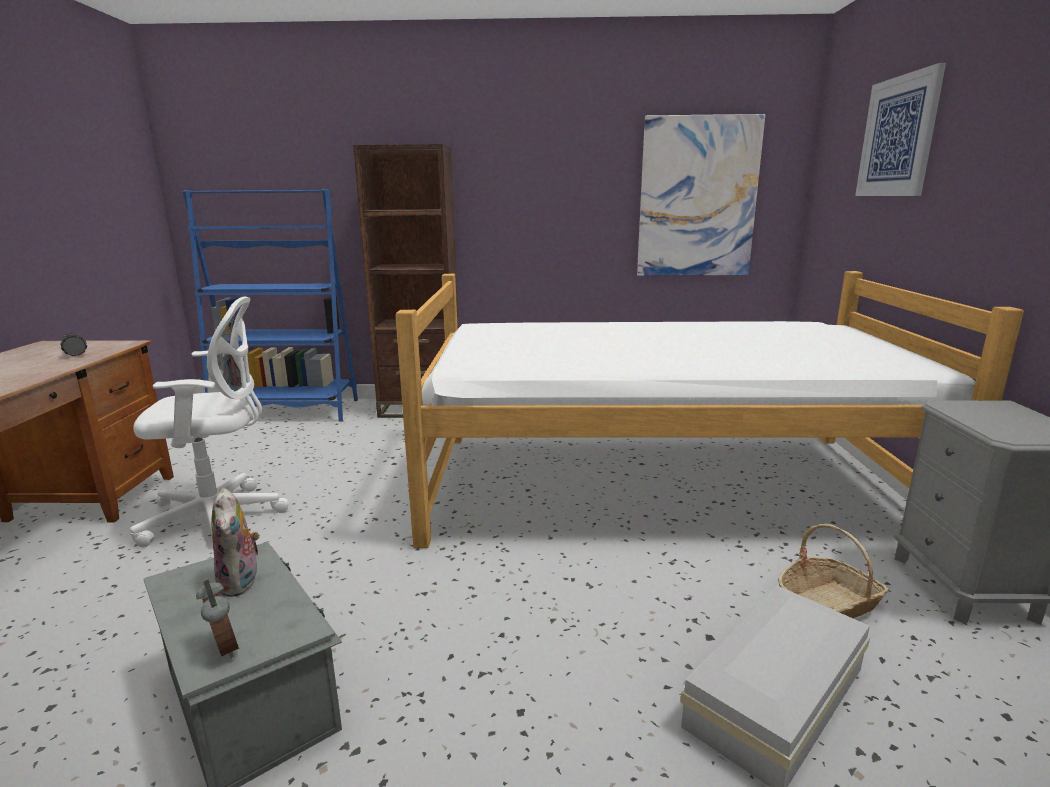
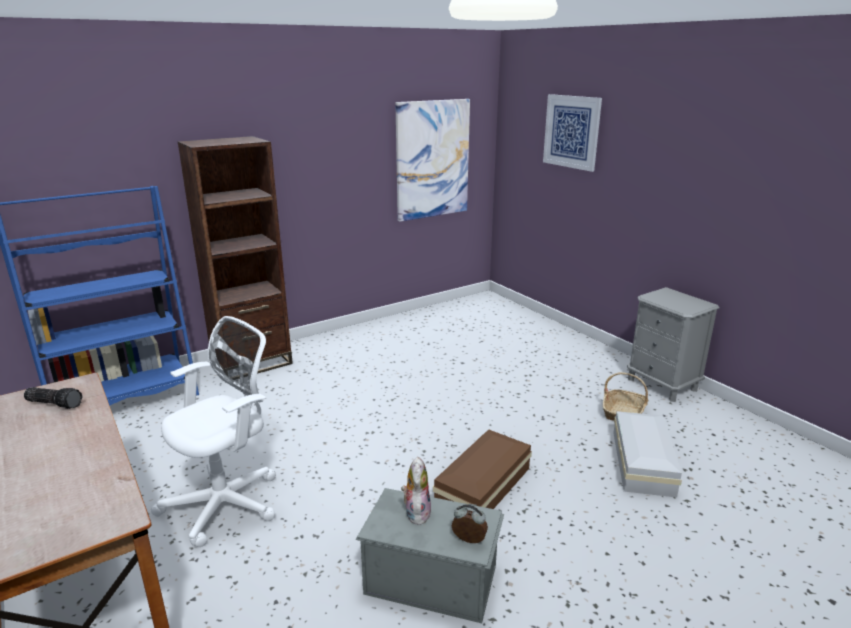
camera: 35 degrees left, 5 degrees up
plush toy [211,488,260,597] -> plush toy turned 120 degrees counterclockwise [401,457,431,525]
bed [395,271,1024,548] -> none
none -> brown storage box [433,429,532,509]

